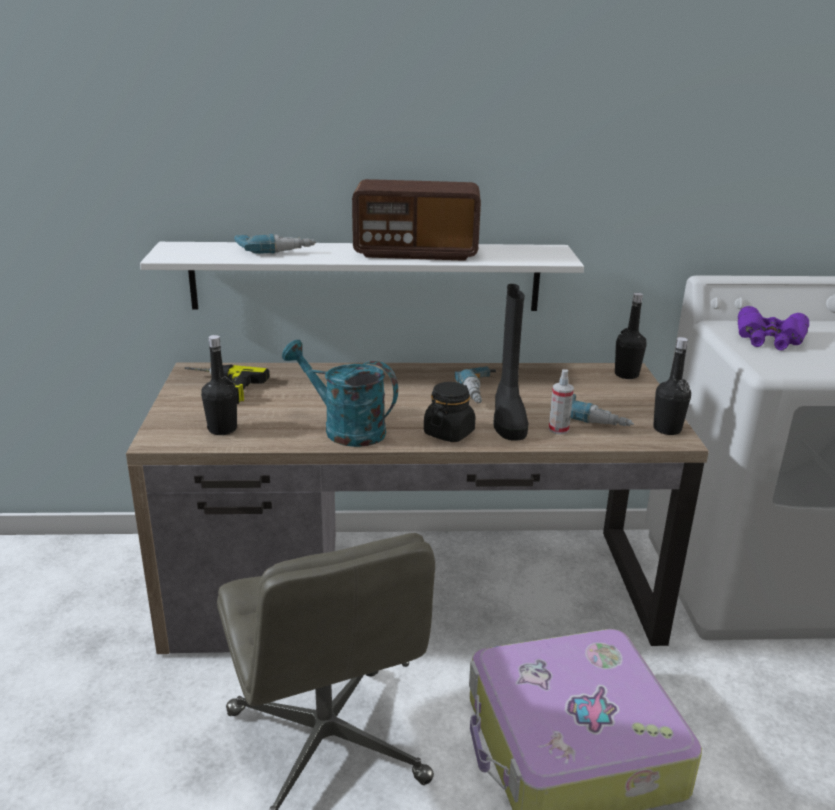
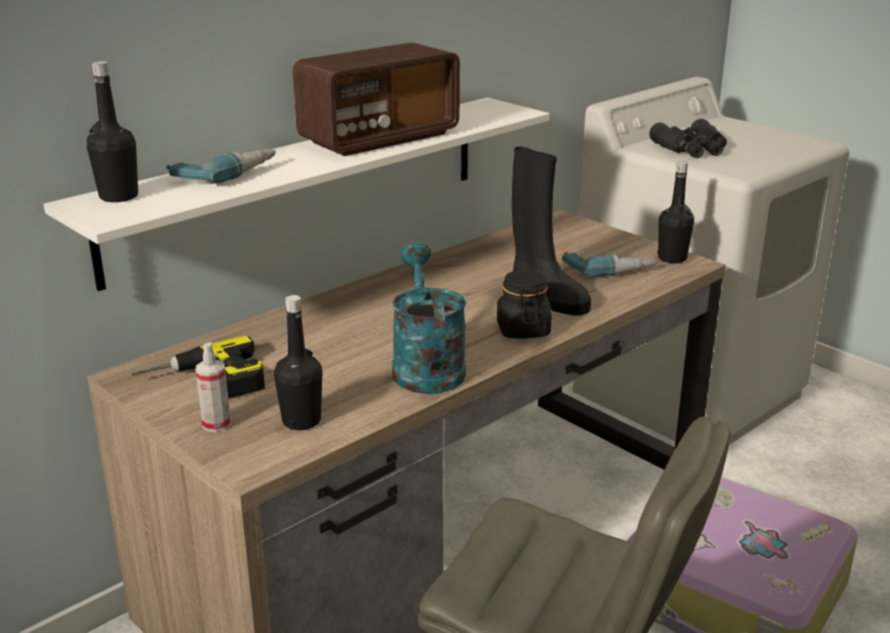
camera: 40 degrees left, 0 degrees up
turquoise watering can [282,340,398,447] -> turquoise watering can turned 90 degrees clockwise [392,243,466,394]
power drill [455,366,496,404] -> none
spray bottle [549,369,574,434] -> spray bottle moved to [195,342,231,432]
black bottle [615,293,646,379] -> black bottle moved to [87,61,138,202]
purple binoculars [738,306,809,350] -> black binoculars [649,119,727,158]

